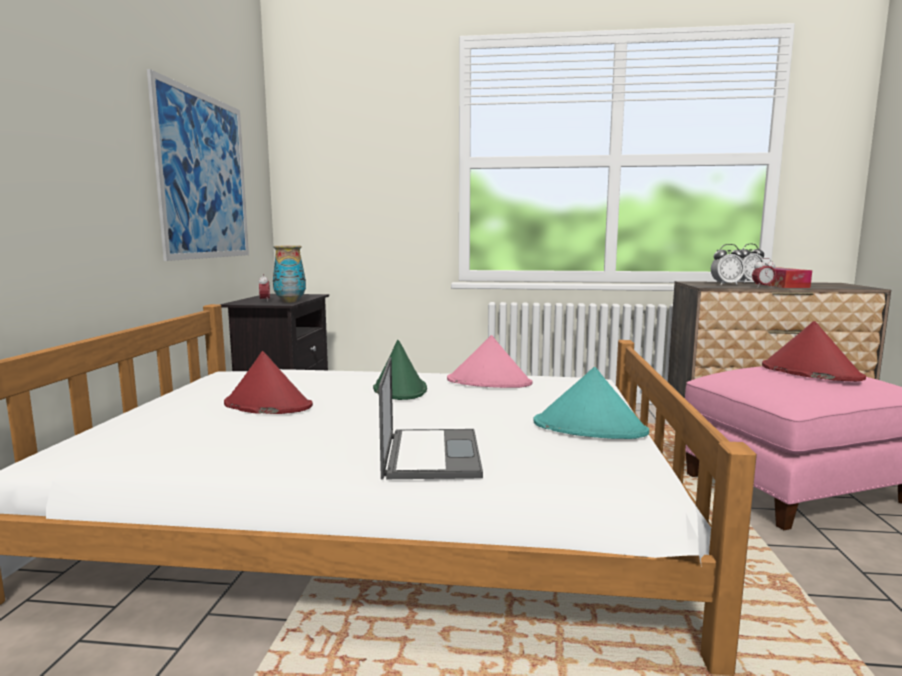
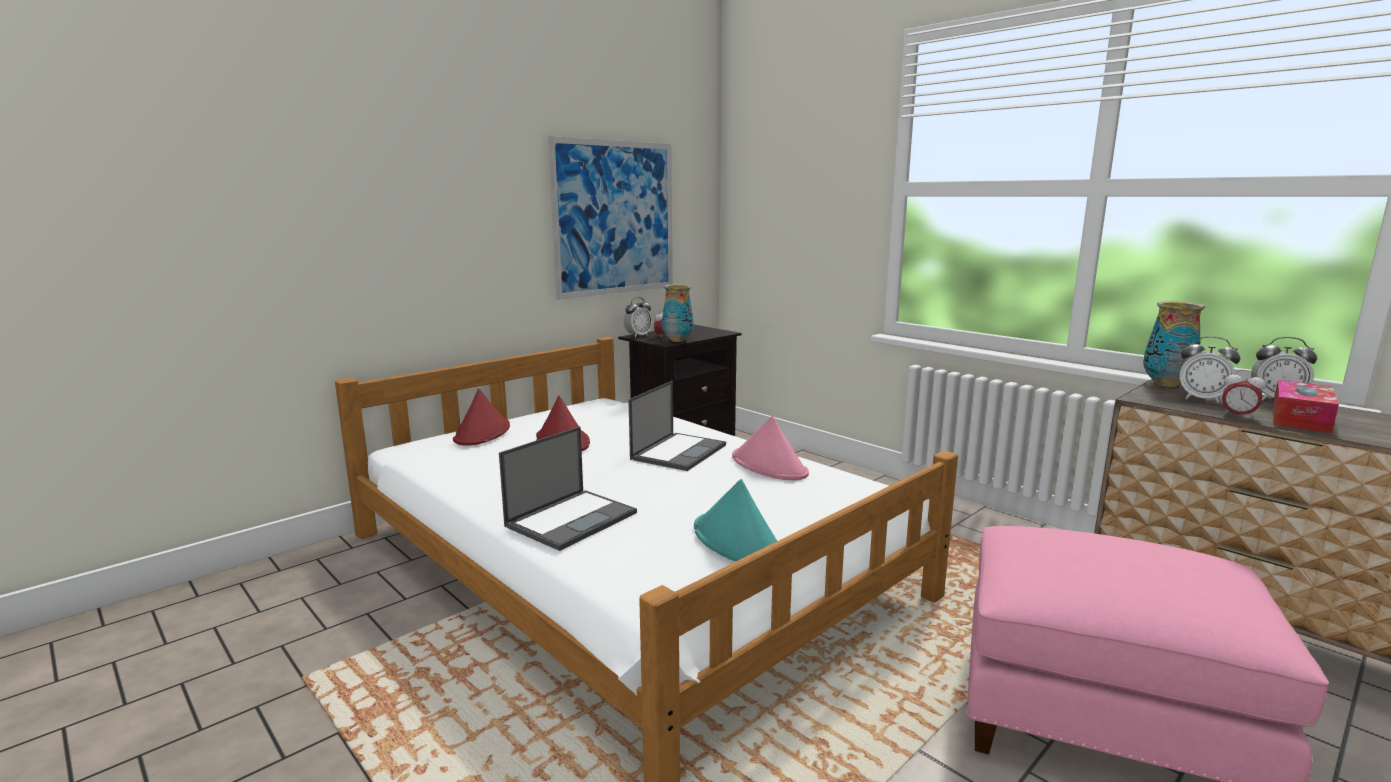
camera: 40 degrees right, 5 degrees up
green hat [373,340,427,400] -> laptop [628,381,726,471]
red hat [762,321,866,381] -> red hat moved to [453,389,510,446]
none -> alarm clock [624,297,653,338]
none -> vase [1143,301,1205,387]

